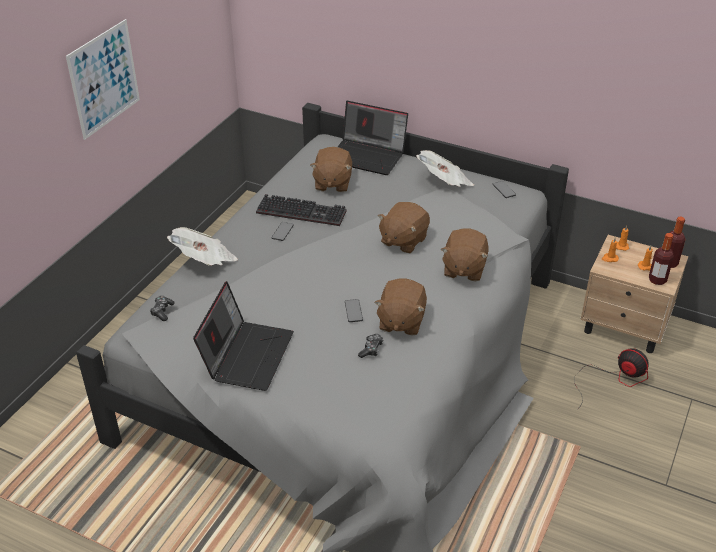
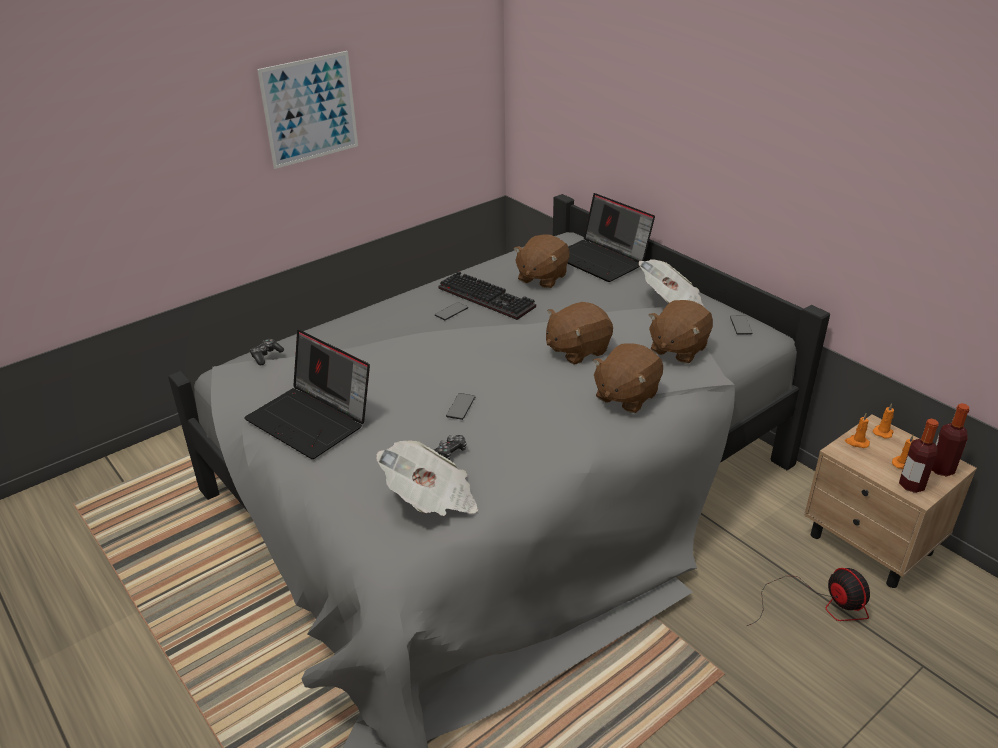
camera: 25 degrees right, 5 degrees down
newspaper [167,227,238,266] -> newspaper moved to [376,440,478,516]
laptop [193,281,294,391] -> laptop turned 90 degrees clockwise [244,330,370,459]
brown plush toy [374,278,427,336] -> brown plush toy moved to [648,300,713,363]

